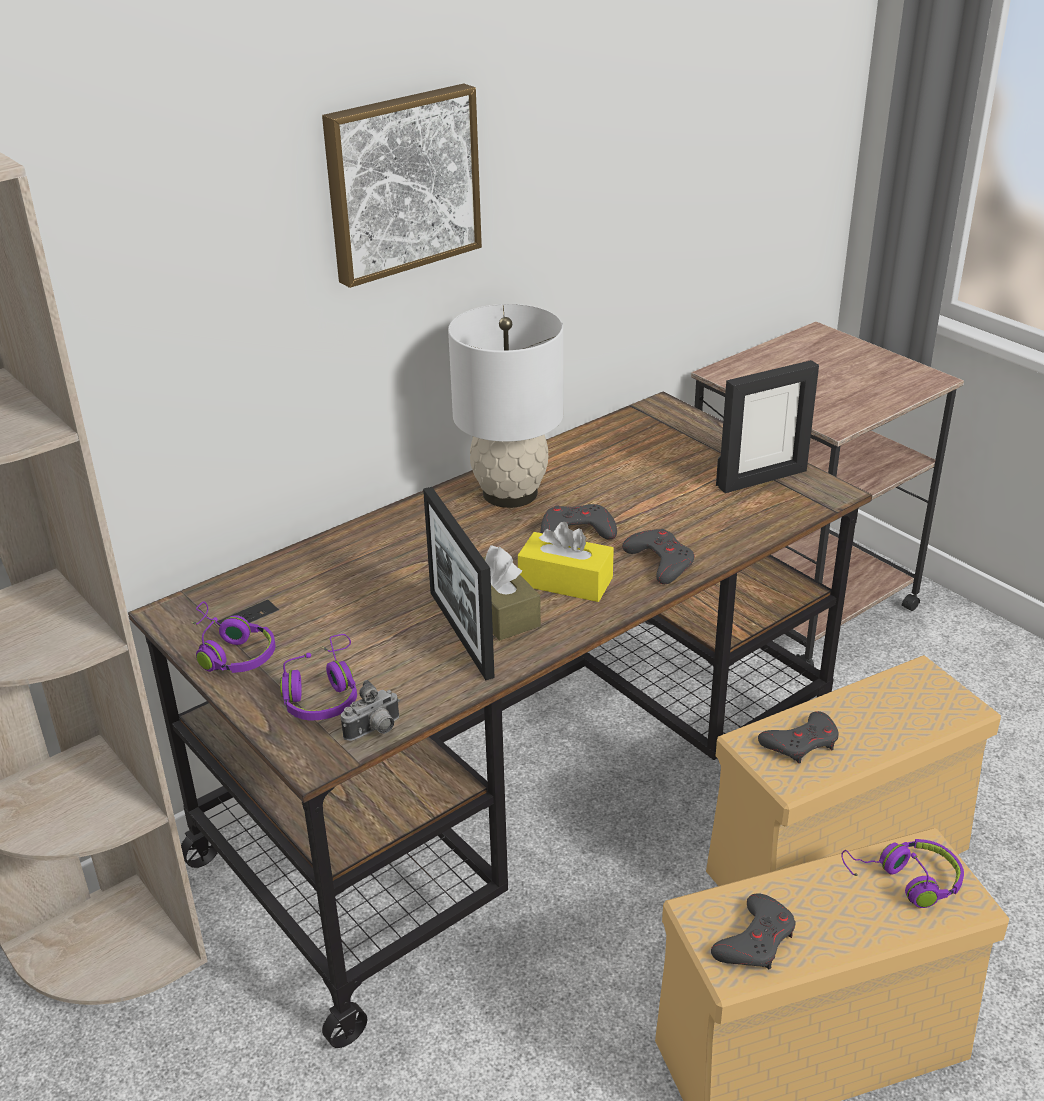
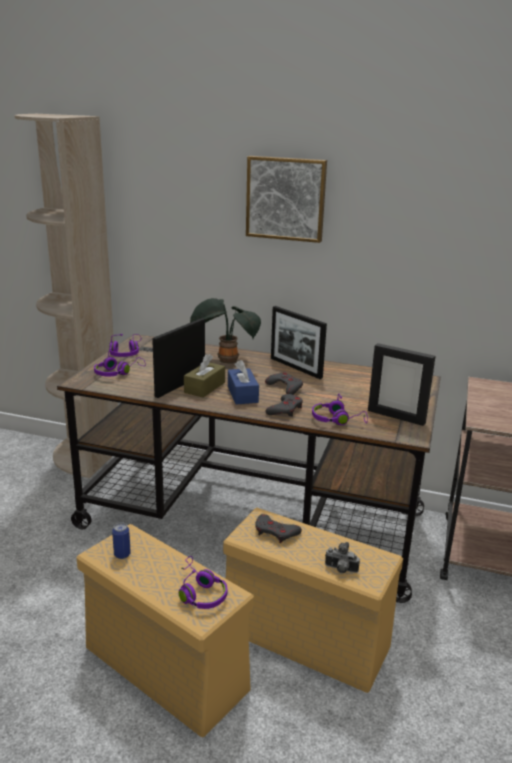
camera: 55 degrees right, 10 degrees down
camera [341,680,400,741] -> camera moved to [325,542,360,573]
white table lamp [448,304,563,508] -> picture frame [271,306,327,379]
yellow tissue box [518,522,614,602] -> blue tissue box [228,360,259,404]
grey game controller [711,893,796,970] -> can [112,522,131,559]
none -> potted plant [190,298,261,364]
none -> purple headphones [312,393,368,425]

